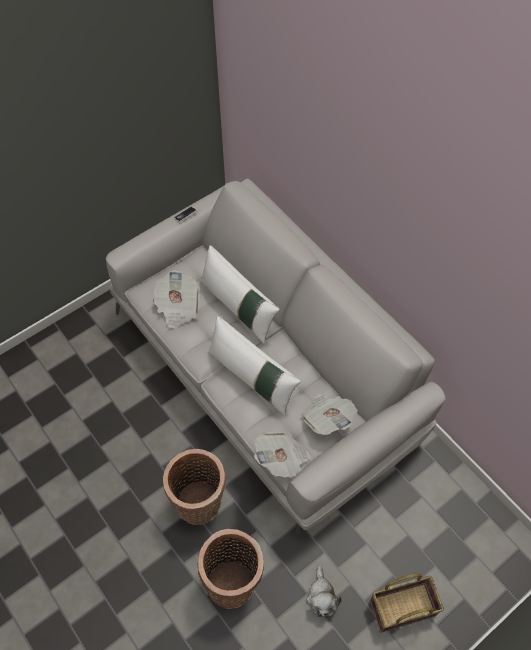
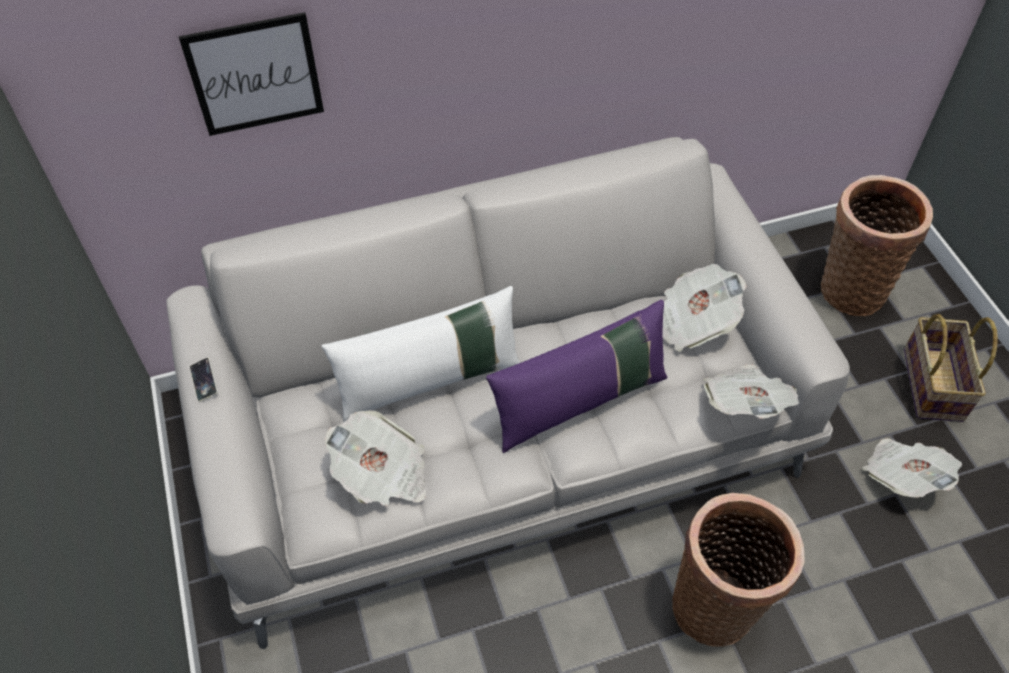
camera: 70 degrees left, 5 degrees down
basket [197,529,264,609] -> basket moved to [821,175,933,316]
white pillow [208,316,301,416] -> purple pillow [486,300,668,453]
plush toy [306,565,342,617] -> newspaper [862,438,962,498]
none -> picture [179,12,324,136]

